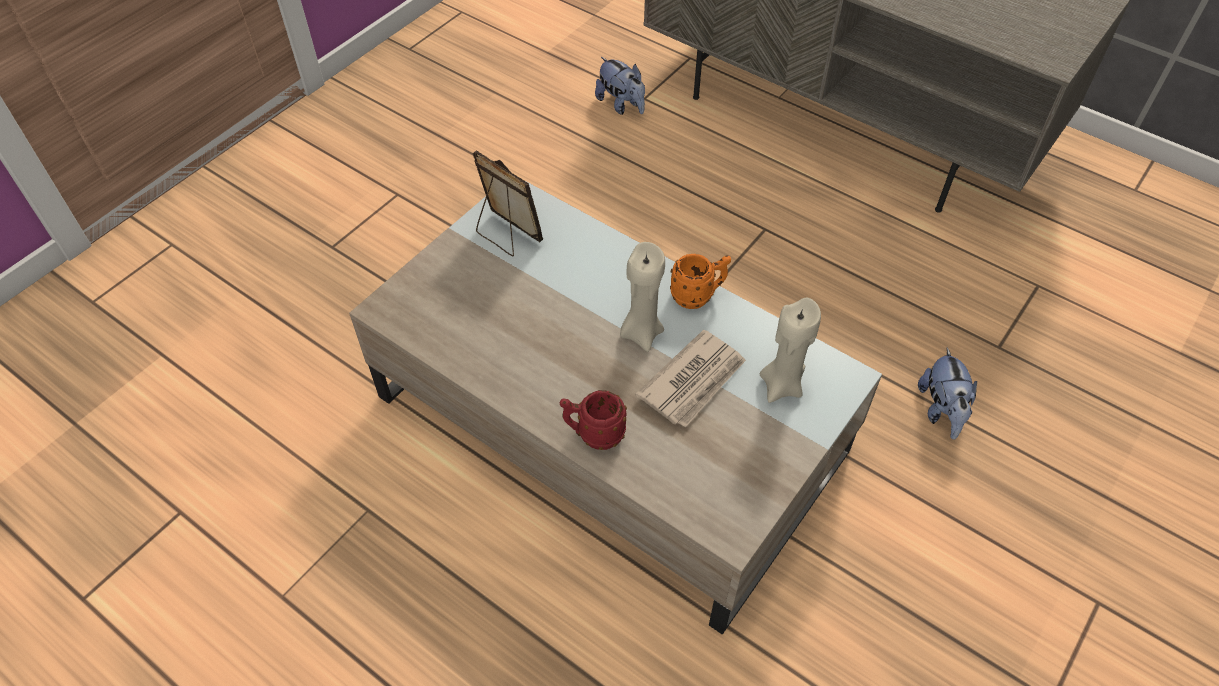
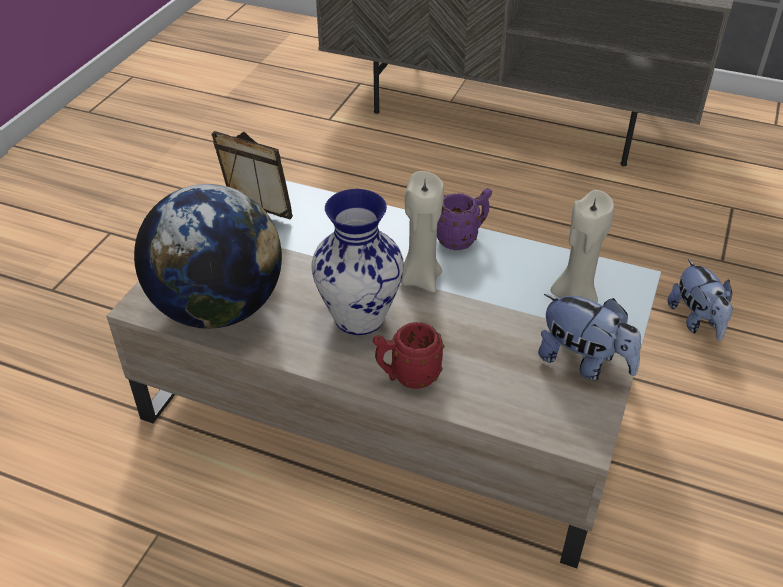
camera: 15 degrees left, 10 degrees down
plush toy [595,57,645,115] -> plush toy moved to [538,294,641,380]
newspaper [635,330,746,428] -> none
orange mug [670,254,731,309] -> purple mug [437,188,492,250]
none -> globe [134,184,282,329]
none -> vase [312,189,404,335]

